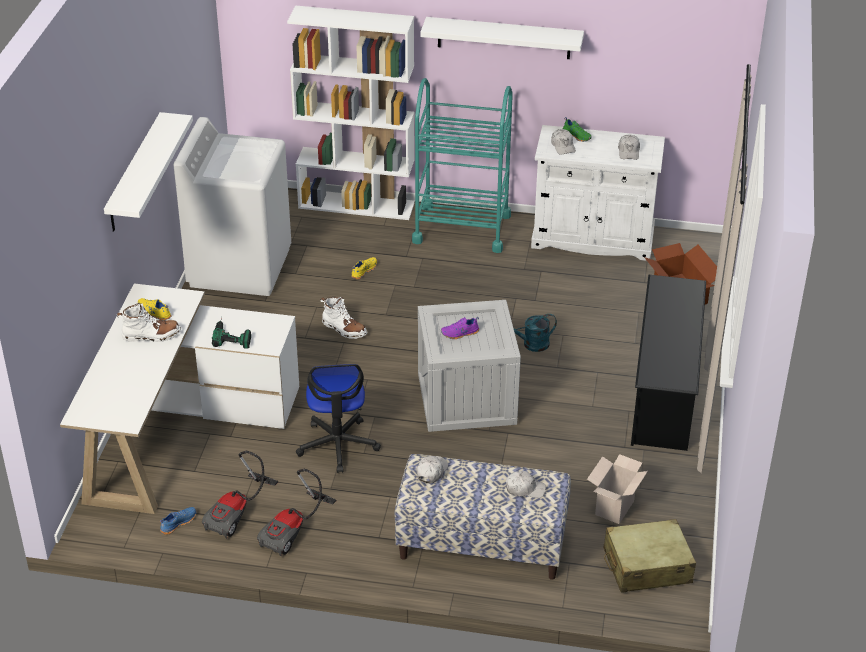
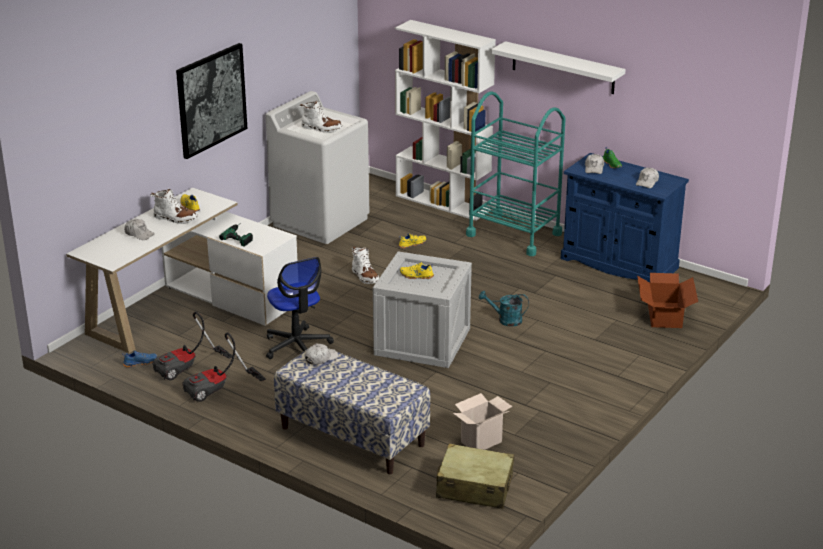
camera: 25 degrees right, 10 degrees down
white shelf [104,112,193,232] -> picture [176,43,248,159]
office chair [296,364,381,473] -> office chair turned 45 degrees counterclockwise [266,257,334,359]
purple shoe [441,317,479,339] -> yellow shoe [400,262,434,279]
white cap [506,471,546,498] -> white cap moved to [124,219,155,240]
white cabinet [531,125,665,261] -> blue cabinet [561,153,689,282]
black shoe rack [631,275,706,451] -> none
none -> white boot [299,100,343,133]

